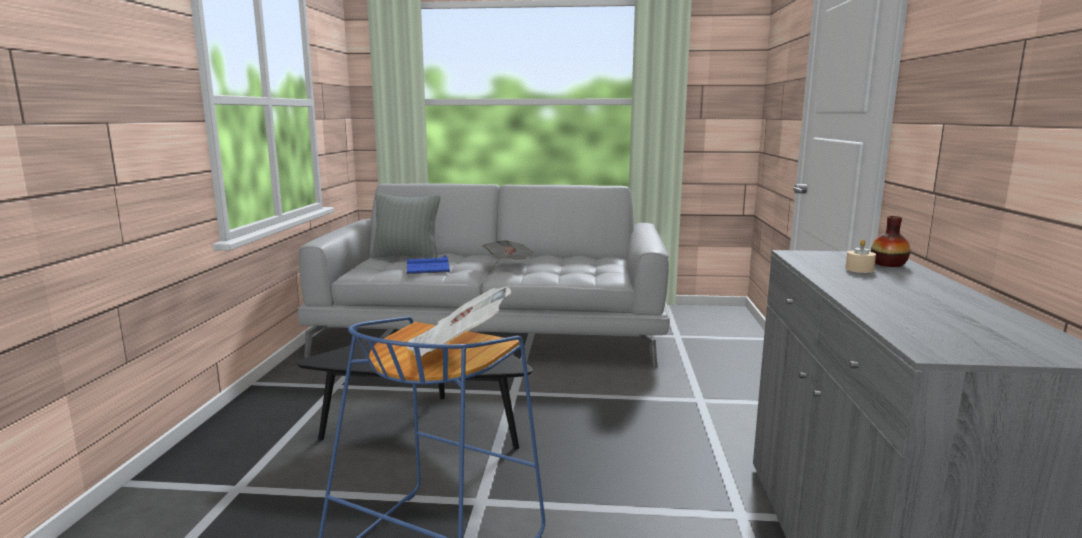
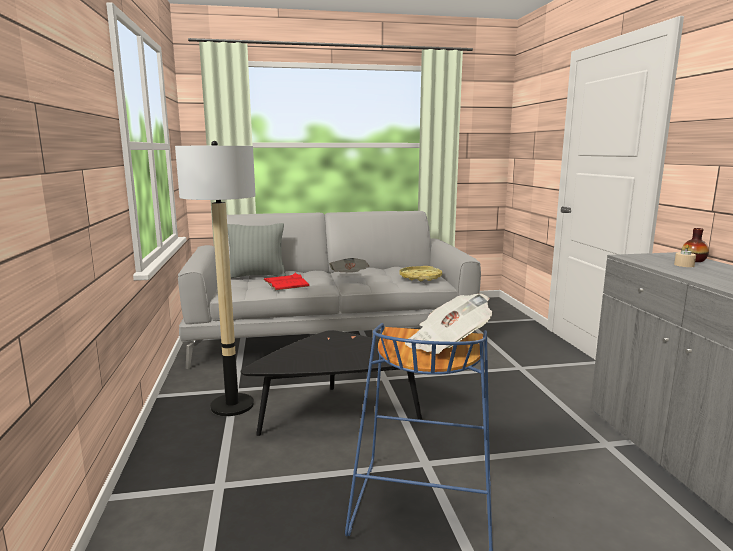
camera: 15 degrees left, 0 degrees up
blue book [406,255,450,274] -> red book [263,273,310,290]
none -> floor lamp [175,141,256,416]
none -> yellow tray [400,266,442,281]

